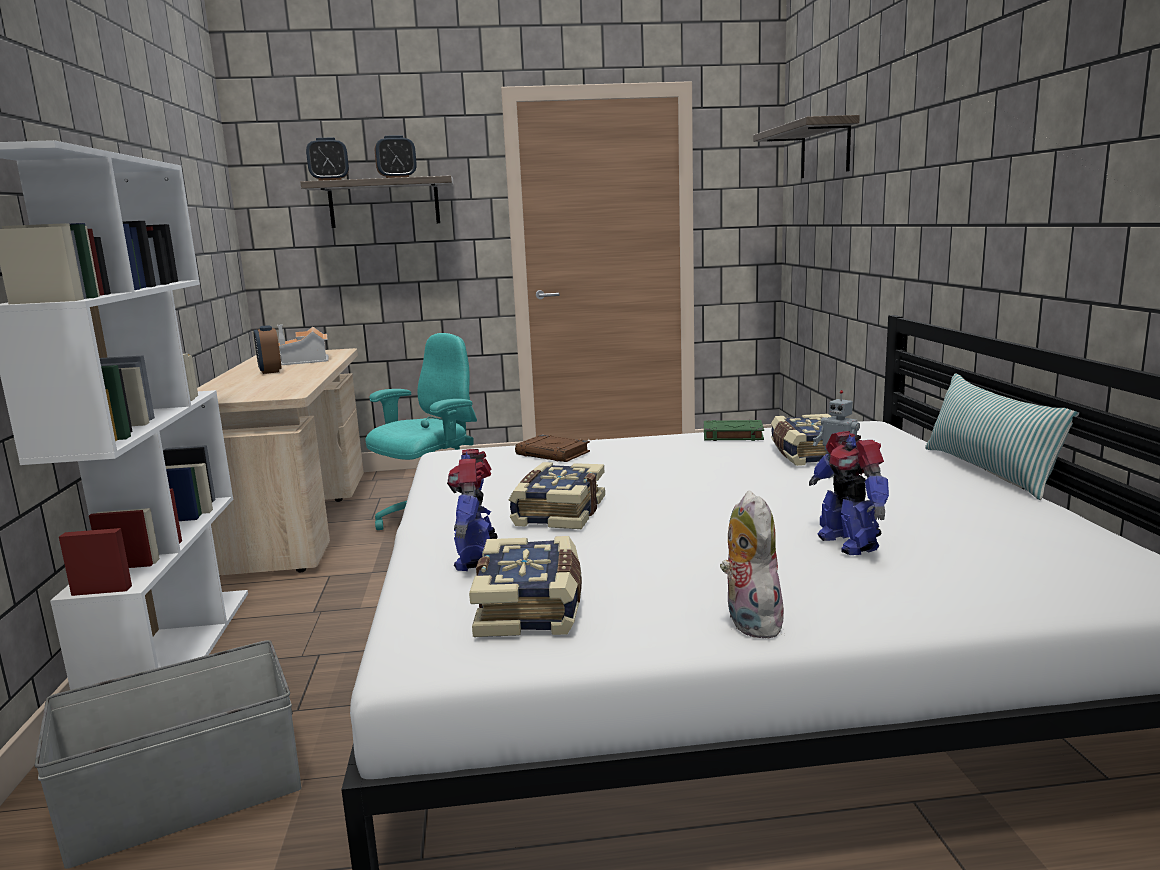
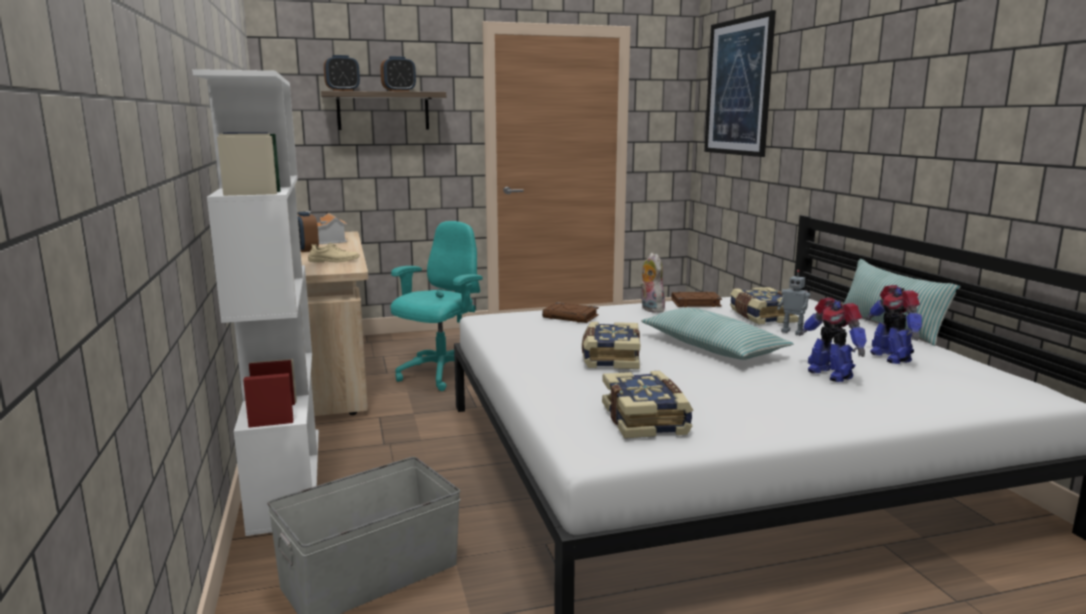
camera: 10 degrees left, 0 degrees up
toy robot [447,449,498,571] -> toy robot moved to [866,285,922,364]
green book [704,420,764,441] -> brown book [672,292,722,307]
plush toy [720,491,785,639] -> plush toy moved to [640,253,665,313]
shelf [753,115,860,178] -> picture [704,10,776,157]
none -> beige shoe [308,242,360,263]
none -> pillow [641,308,793,360]

